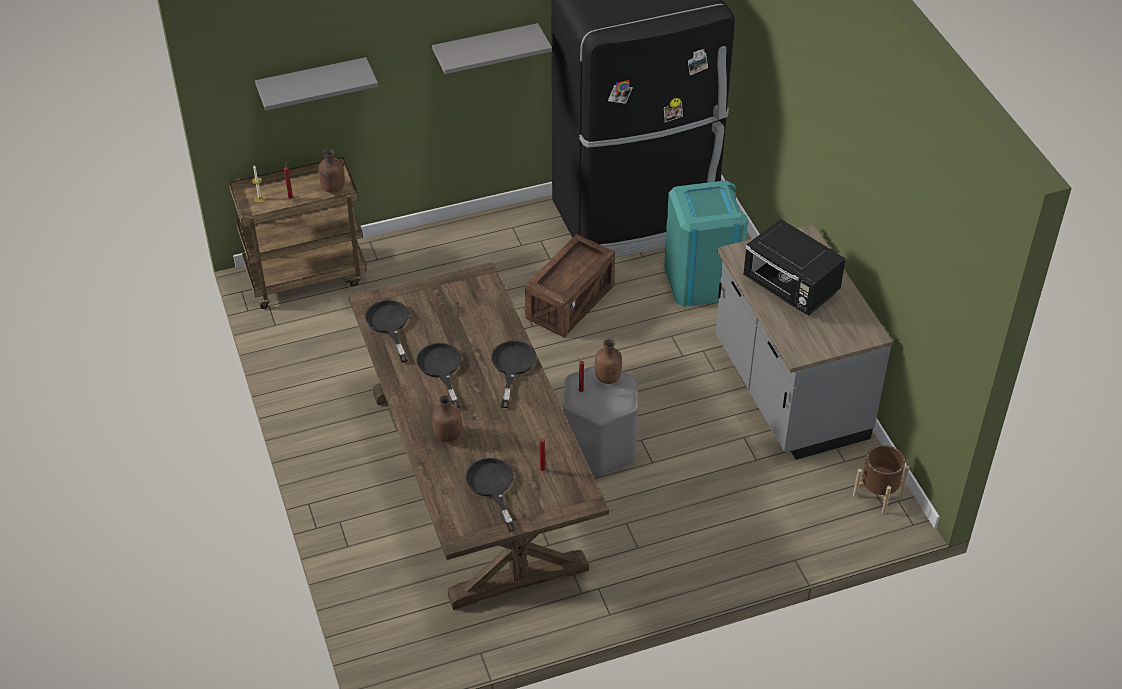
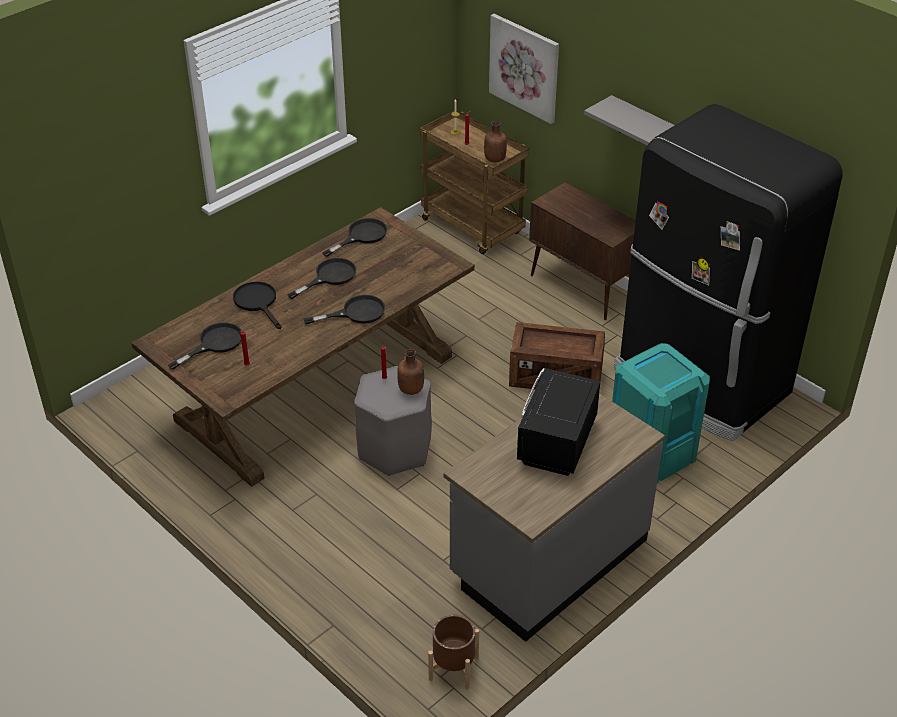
camera: 65 degrees right, 5 degrees down
grey shelf [255,57,378,111] -> picture [489,14,559,124]
brown bottle [432,395,462,442] -> black frying pan [233,282,282,329]
none -> brown cabinet [529,182,636,320]

